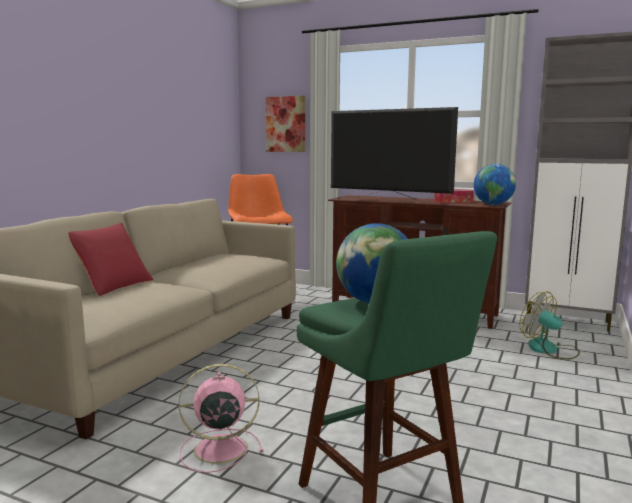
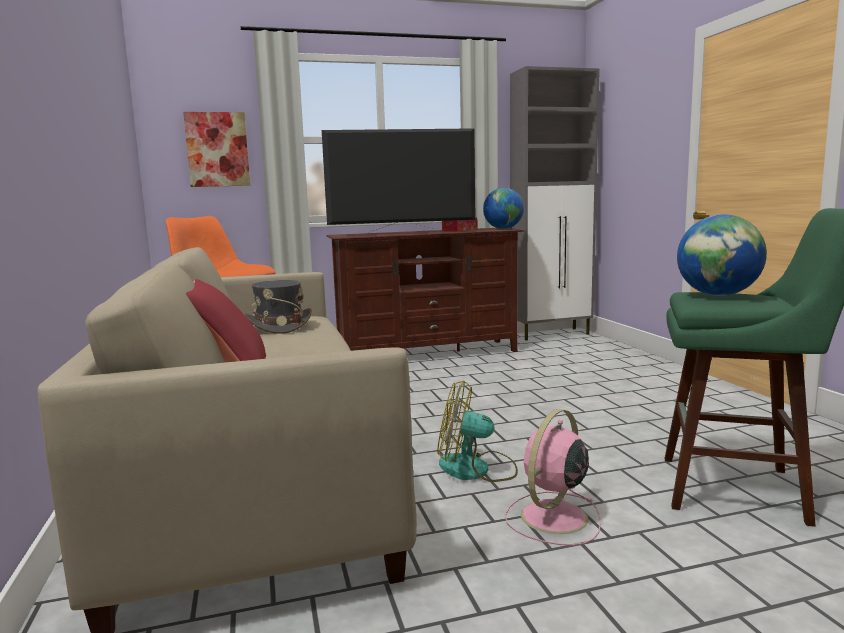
camera: 40 degrees left, 0 degrees up
fan [519,291,580,360] -> fan moved to [437,380,518,482]
none -> grey hat [245,280,312,334]

